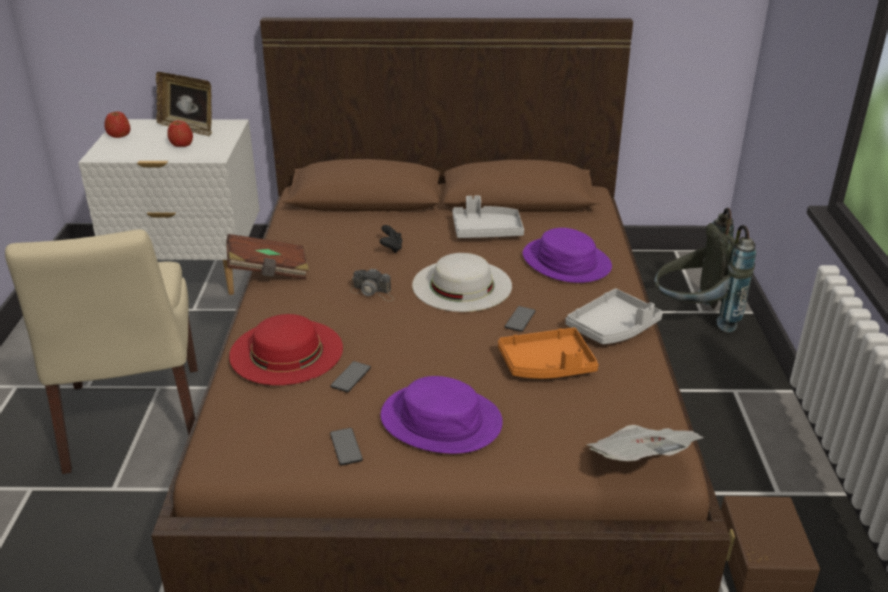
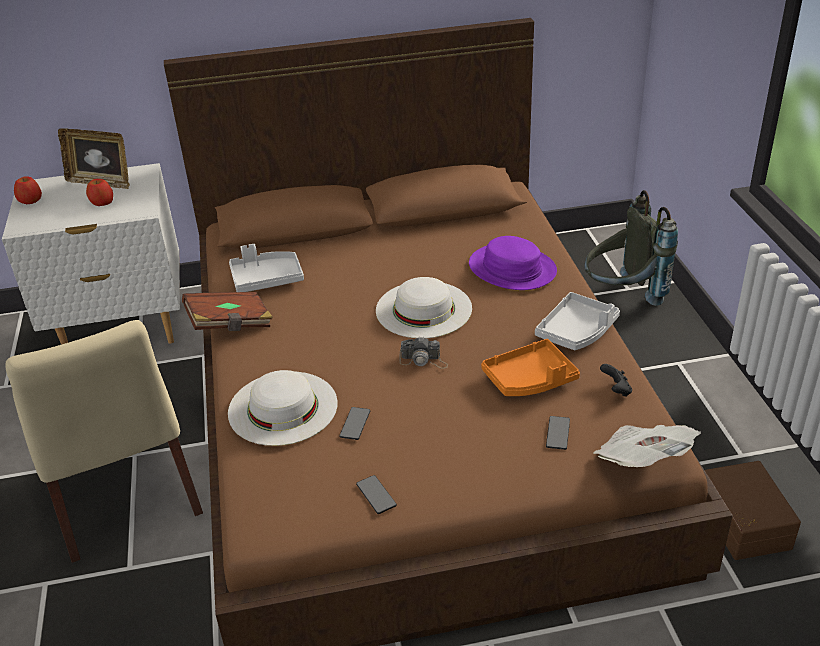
camera: 10 degrees left, 5 degrees up
red hat [229,314,343,385] -> white hat [228,370,338,446]
camera [350,268,394,301] -> camera moved to [399,337,448,369]
black game controller [380,225,402,253] -> black game controller moved to [600,364,632,397]
purple hat [381,376,503,454] -> none
grey tray [452,195,524,238] -> grey tray moved to [229,244,304,292]
phone [505,306,536,332] -> phone moved to [546,416,570,450]

